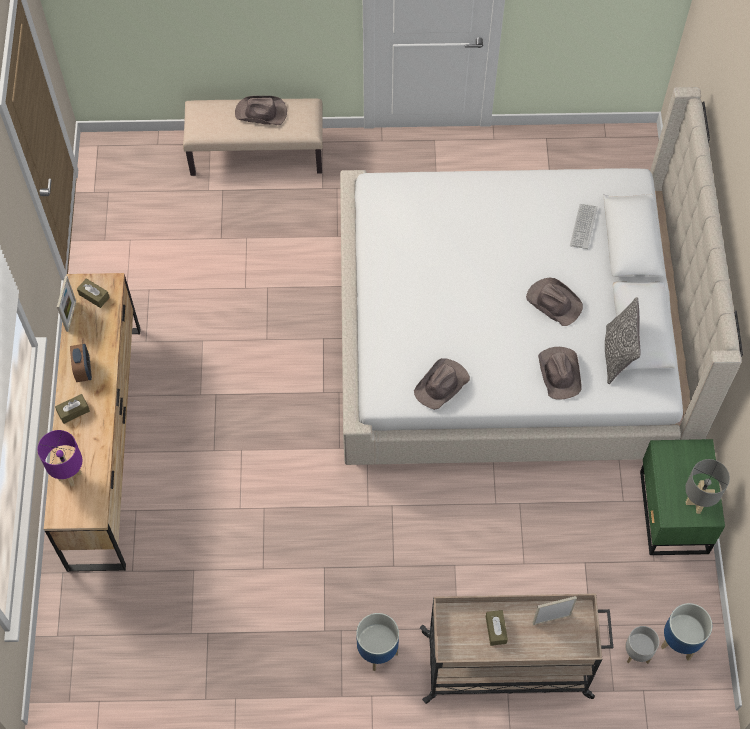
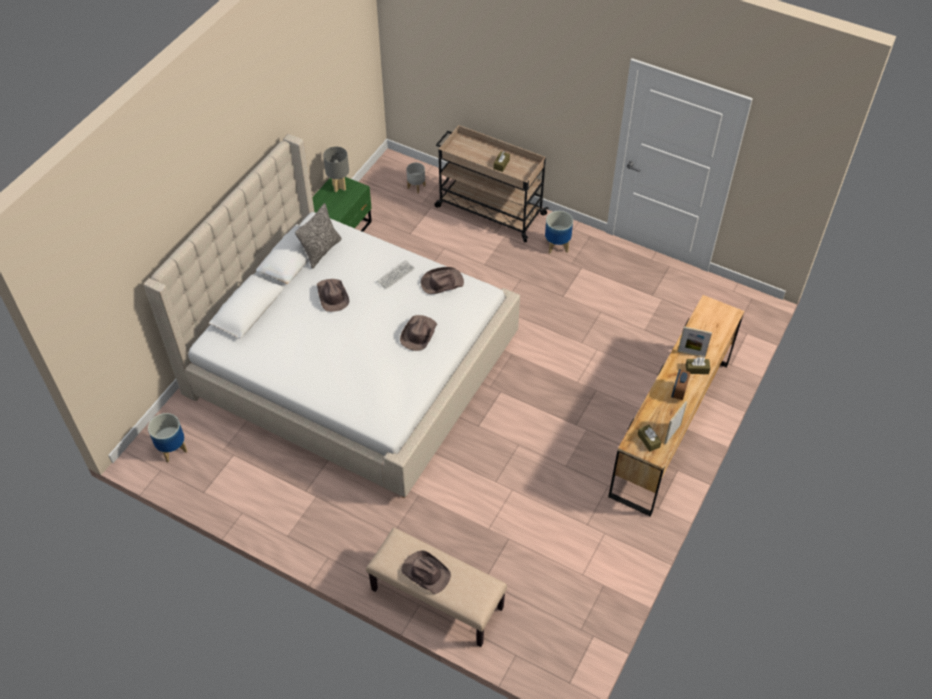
camera: 150 degrees left, 10 degrees down
purple table lamp [38,430,82,487] -> none
picture frame [533,596,577,625] -> picture frame moved to [678,326,712,357]
brown hat [538,347,581,400] -> brown hat moved to [400,315,437,351]
keyboard [570,204,598,249] -> keyboard moved to [377,260,415,289]
planter [661,603,712,661] -> planter moved to [148,413,187,462]

